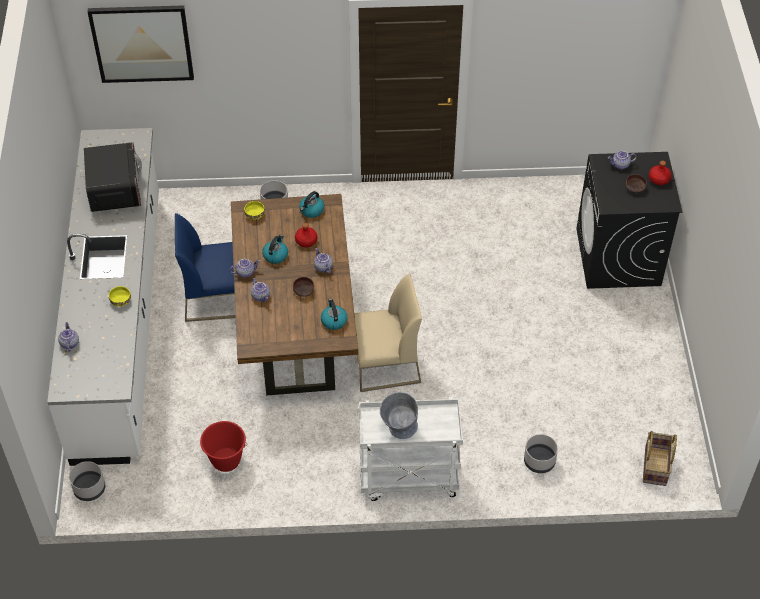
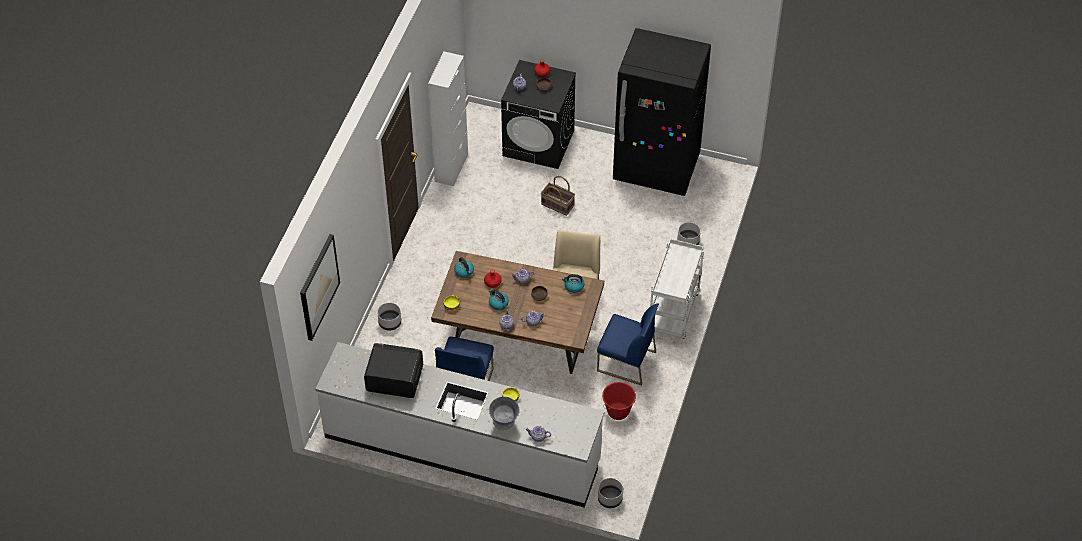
camera: 70 degrees left, 0 degrees up
grey bowl [380,392,418,439] -> grey bowl moved to [489,396,520,430]
basket [643,431,677,486] -> basket moved to [541,176,575,216]
none -> white cabinet [428,51,468,186]
none -> blue chair [597,303,659,385]
none -> black fridge [613,28,711,196]

